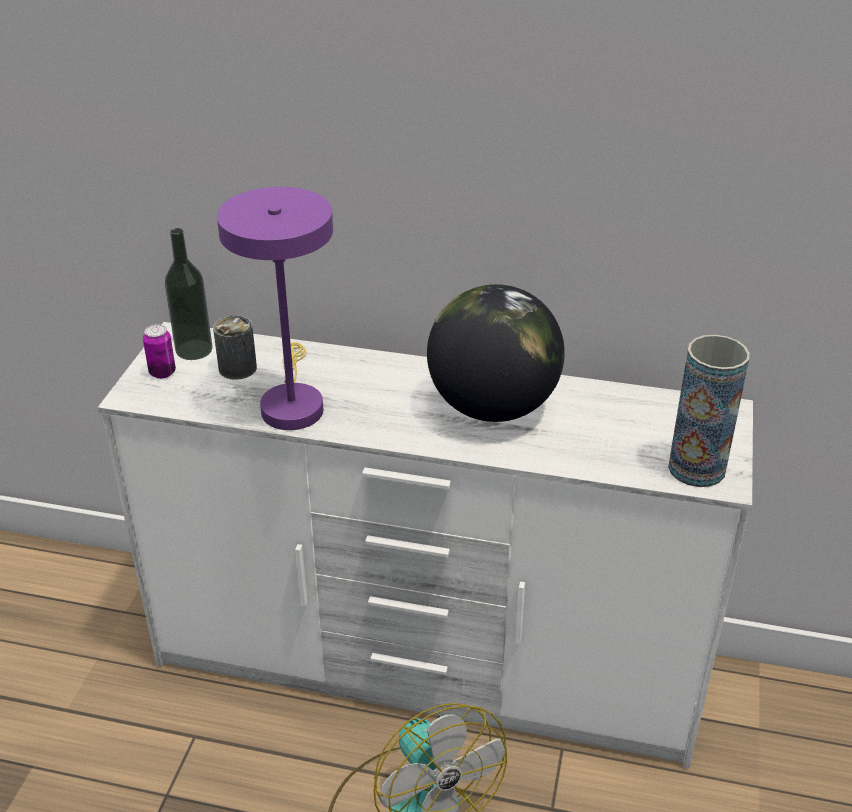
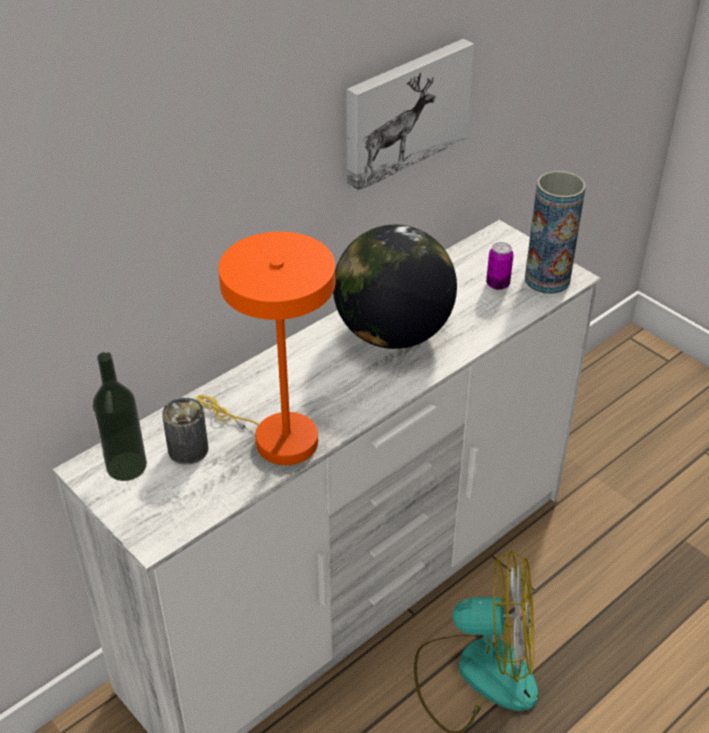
camera: 55 degrees left, 5 degrees up
can [143,324,176,379] -> can moved to [486,242,514,290]
purple table lamp [217,187,333,430] -> orange table lamp [196,232,335,465]
none -> picture [346,39,474,192]

